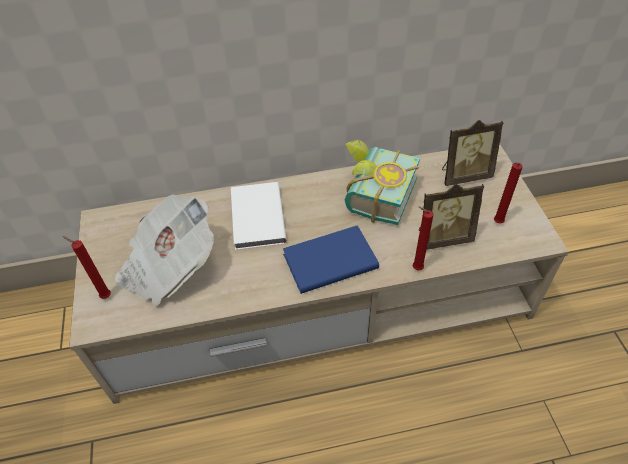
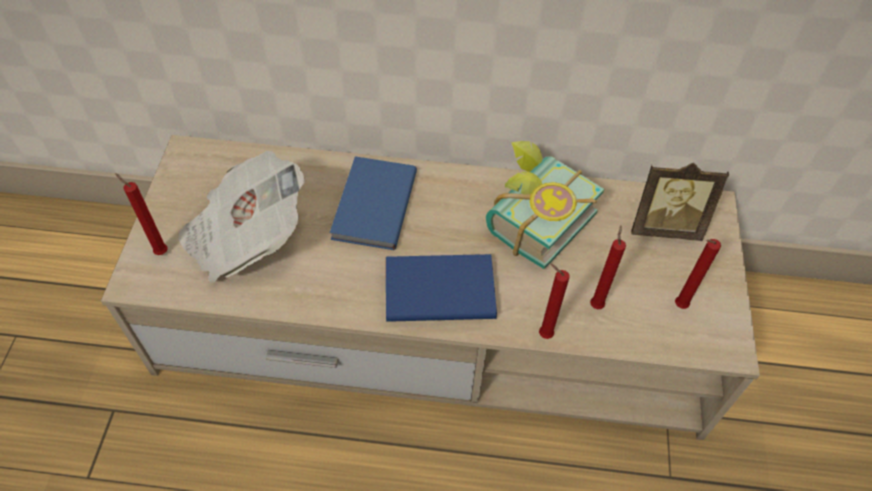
camera: 15 degrees right, 5 degrees up
white book [231,182,287,250] -> blue book [330,156,417,250]
picture frame [419,184,484,250] -> red candle [590,225,626,309]

